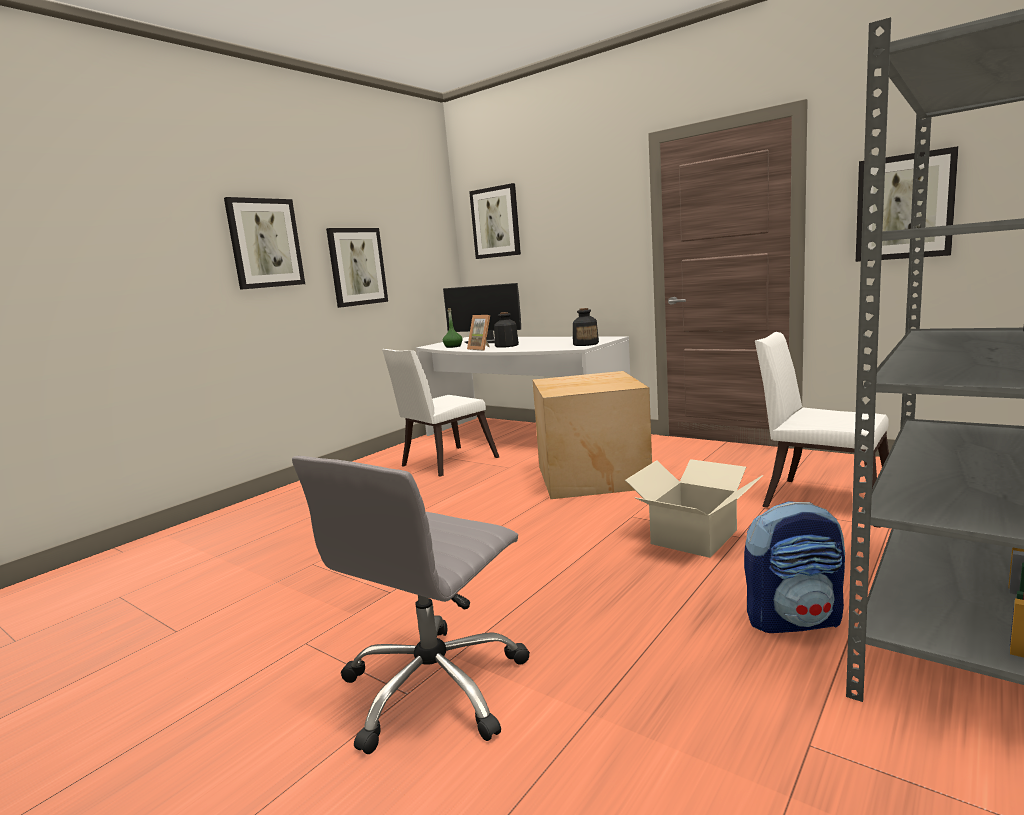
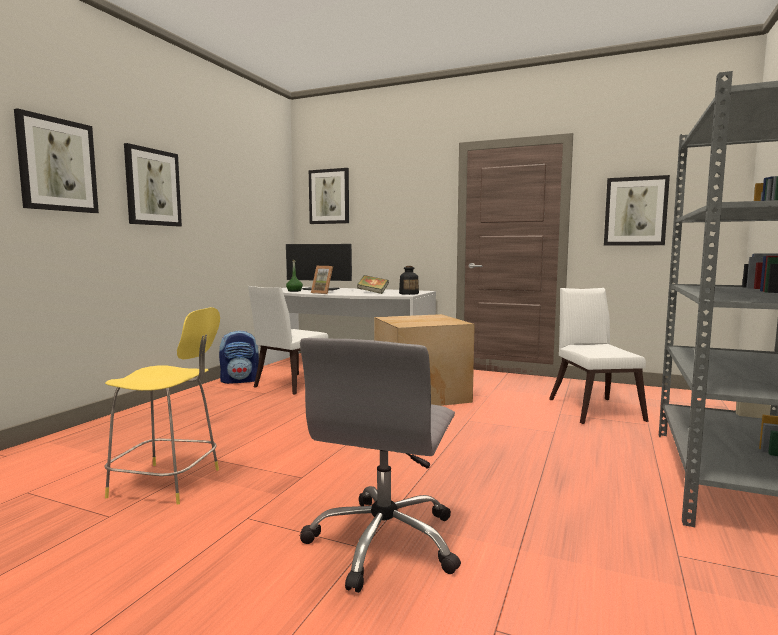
camera: 15 degrees left, 5 degrees down
picture [326,228,388,308] -> picture moved to [14,108,99,213]
bottle [494,312,519,348] -> none
cardboard box [625,459,763,558] -> none
backpack [744,501,845,633] -> backpack moved to [219,330,259,384]
white chair [755,332,889,528] -> white chair turned 60 degrees clockwise [549,288,649,424]
none -> yellow stool [104,307,220,505]
none -> book [357,275,389,294]

